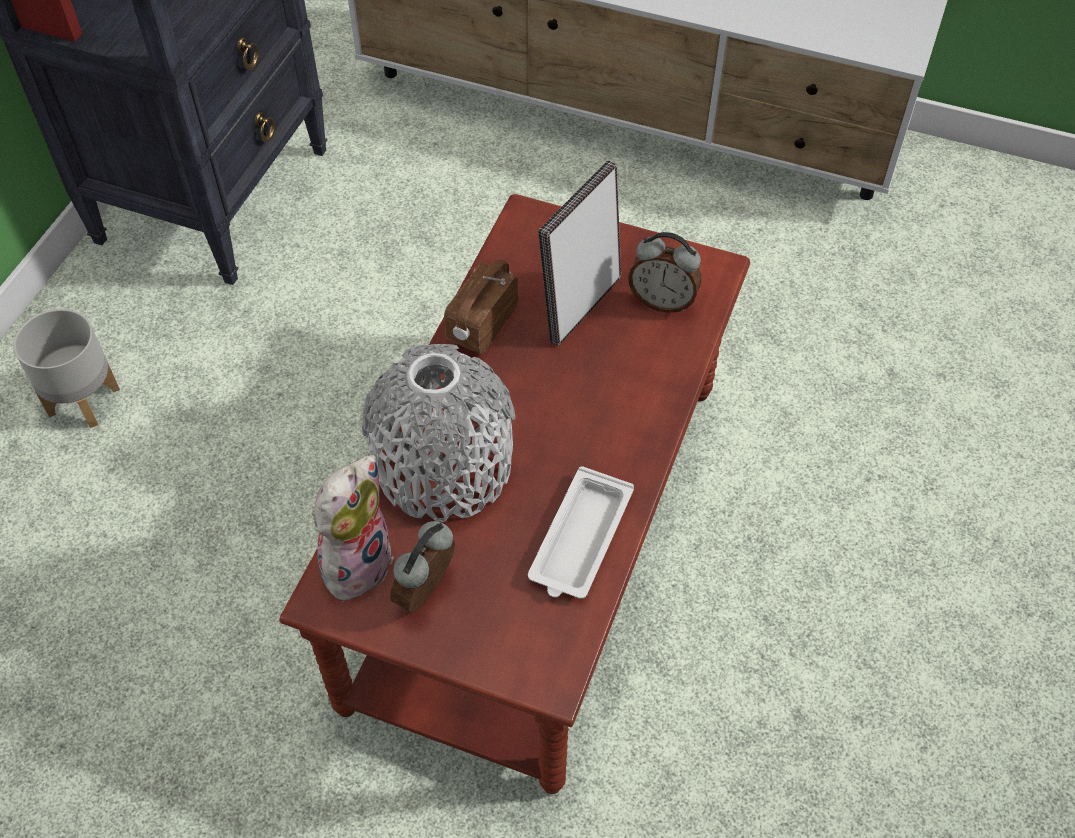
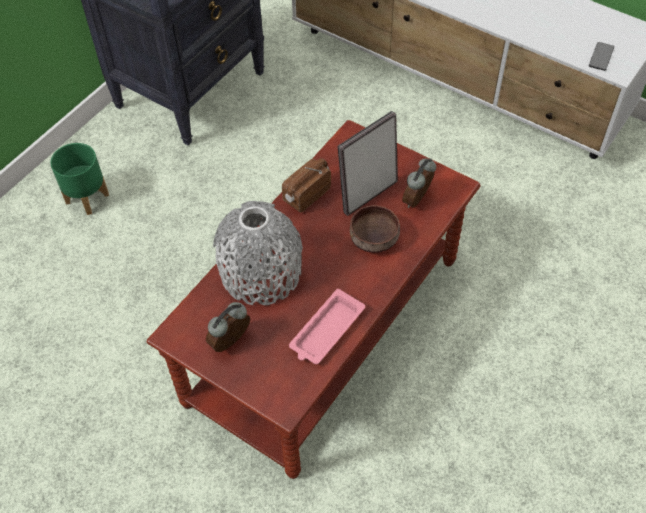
camera: 15 degrees right, 0 degrees up
grey planter [13,309,120,428] -> green planter [50,143,109,215]
plush toy [312,455,394,603] -> none
white tray [528,466,634,599] -> pink tray [289,289,365,364]
alarm clock [628,232,702,313] -> alarm clock turned 90 degrees clockwise [402,158,436,208]
none -> brown bowl [350,205,400,253]
none -> phone [589,42,614,71]

